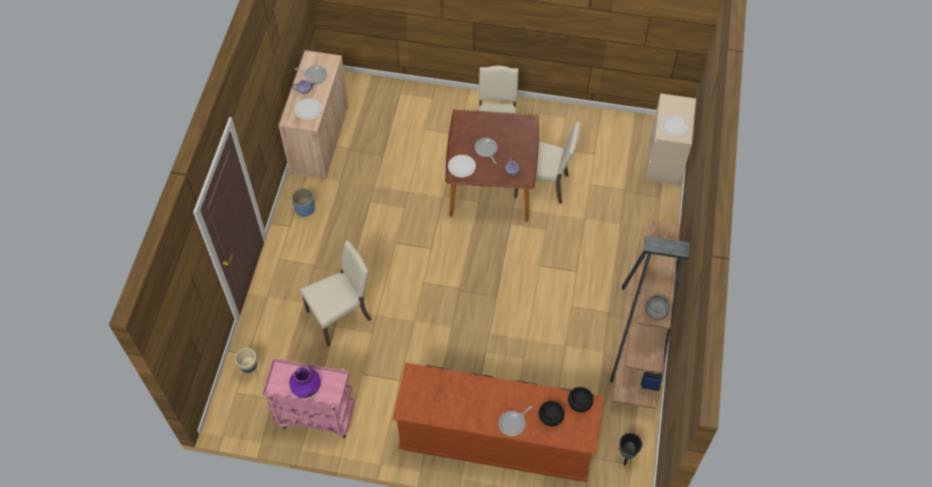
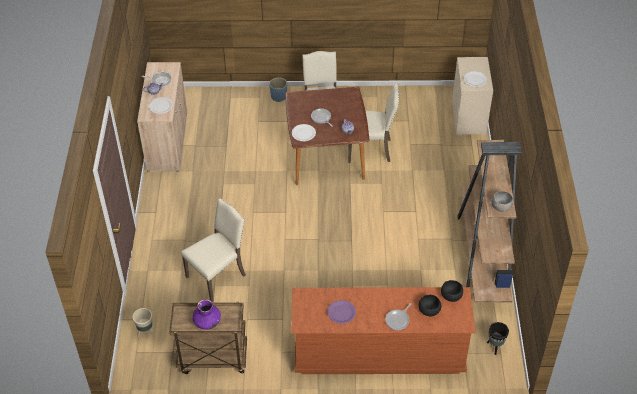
camera: 10 degrees left, 10 degrees down
pink cart [262,358,355,438] -> brown cart [169,301,247,374]
blue planter [292,188,315,217] -> blue planter moved to [269,77,287,102]
none -> purple plate [328,300,356,324]

